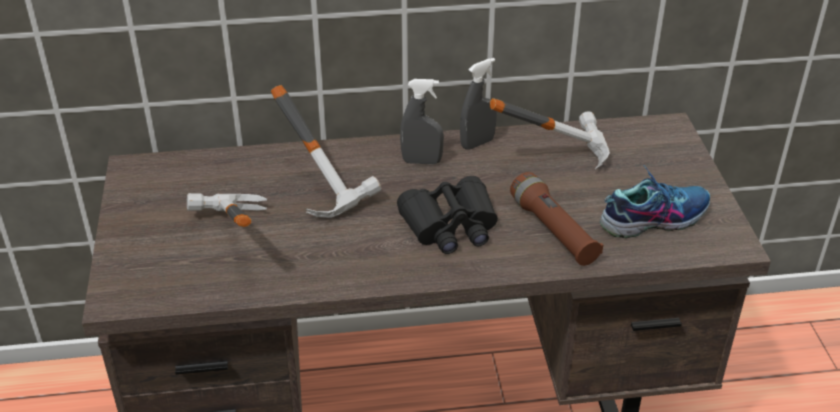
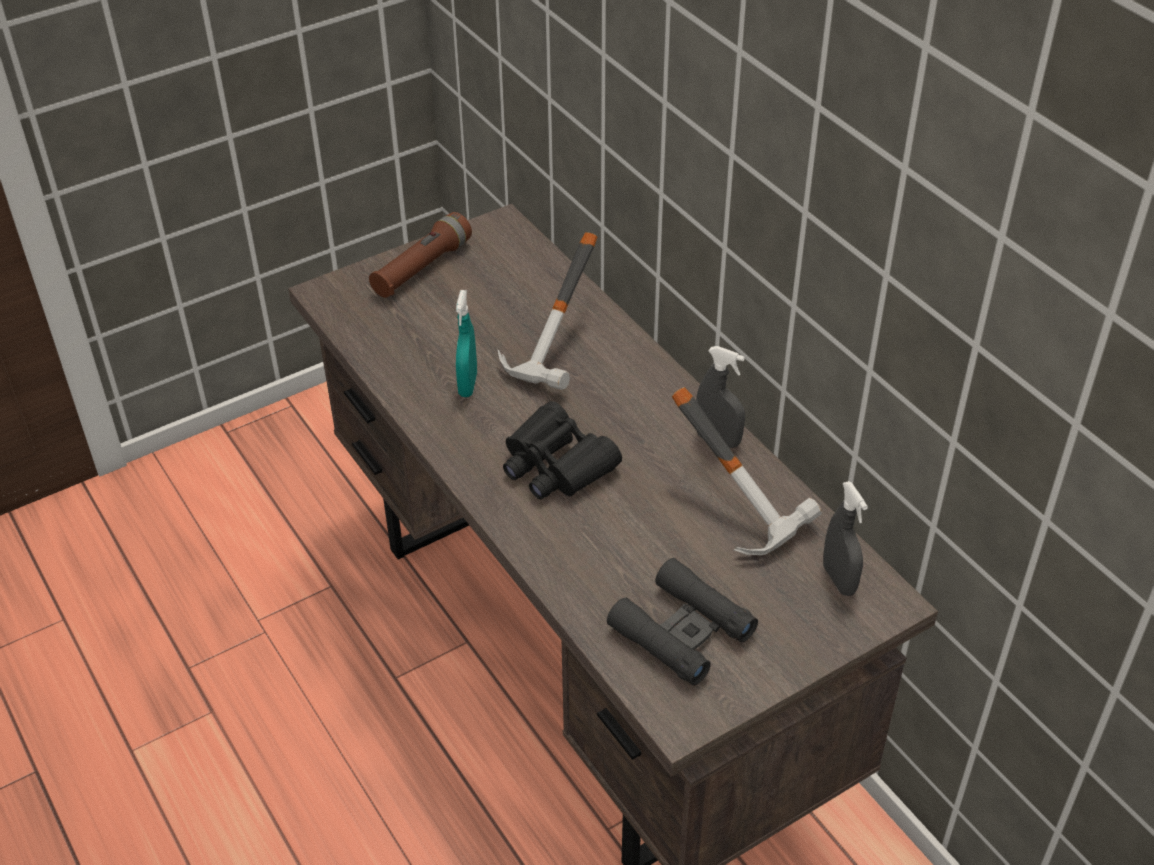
camera: 65 degrees right, 5 degrees up
hammer [187,193,267,227] -> none
grey spray bottle [400,79,444,165] -> grey spray bottle moved to [823,481,868,596]
brown flashlight [510,172,603,266] -> brown flashlight moved to [369,212,472,298]
shoe [600,165,710,238] -> black binoculars [607,558,758,685]
none -> turquoise spray bottle [456,290,477,397]

